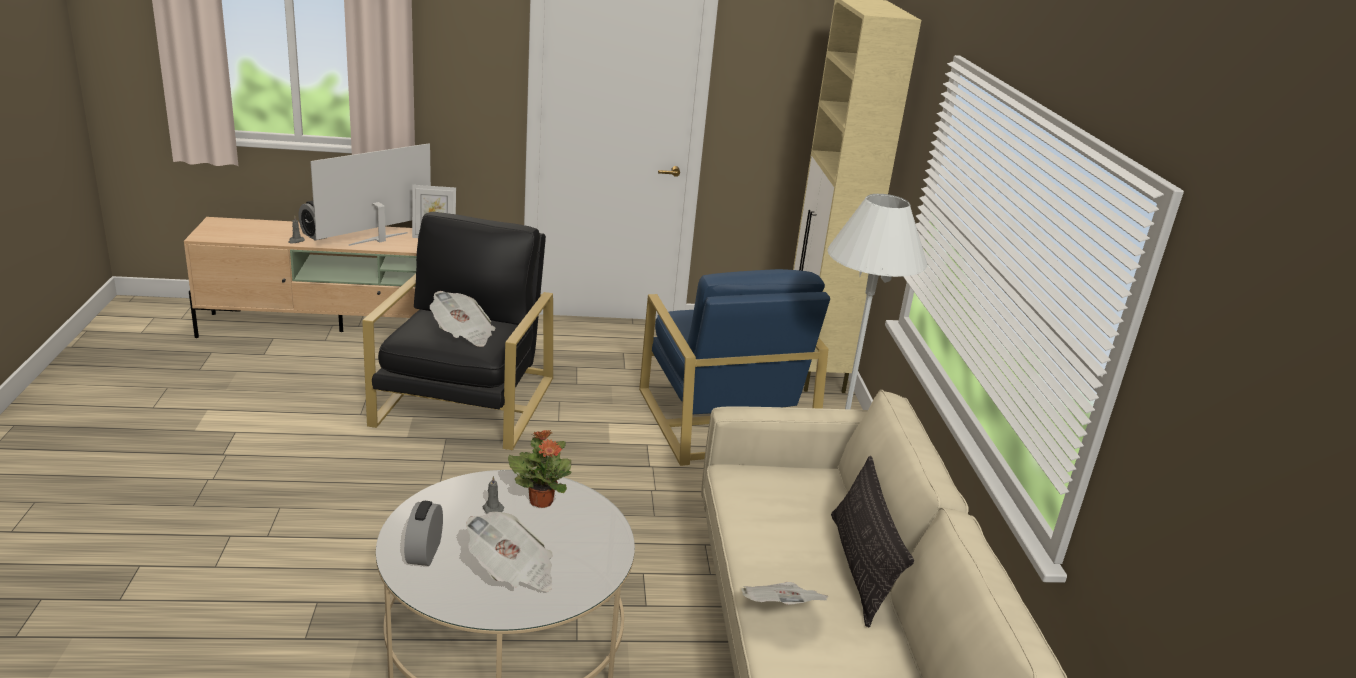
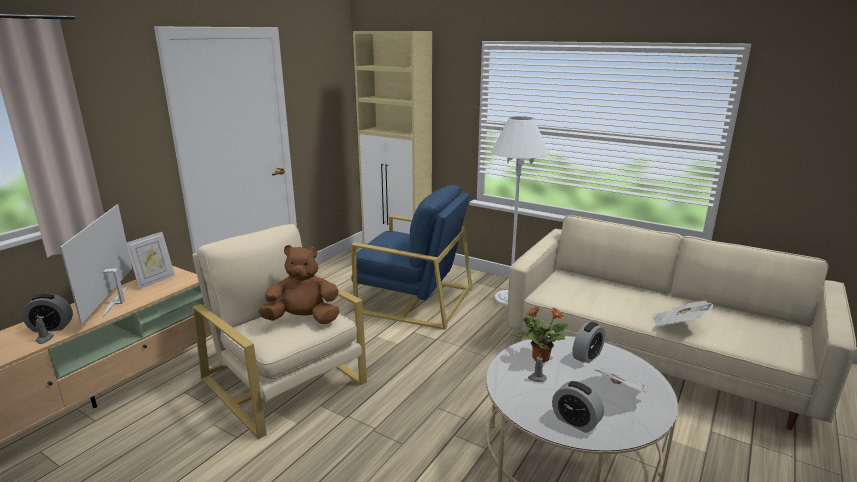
camera: 50 degrees left, 5 degrees down
black armchair [362,212,553,450] -> beige armchair [192,224,367,439]
newspaper [430,291,496,347] -> brown plush toy [258,245,340,324]
pillow [831,456,914,627] -> none
none -> alarm clock [572,322,605,363]

